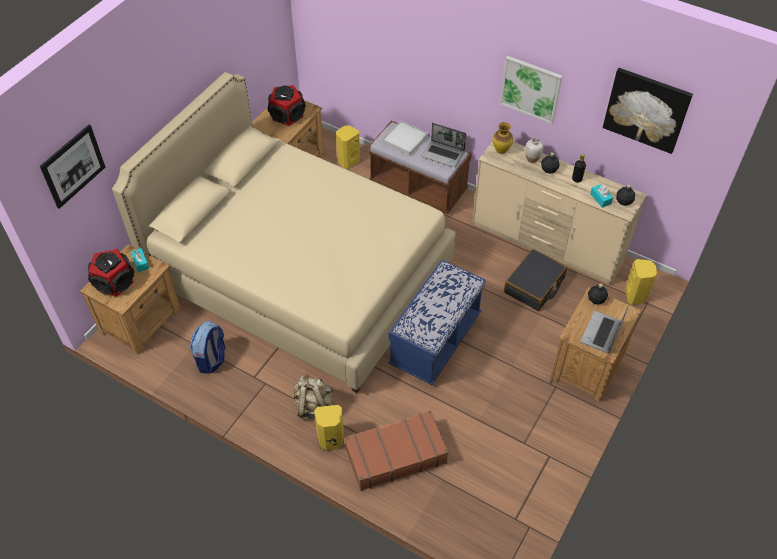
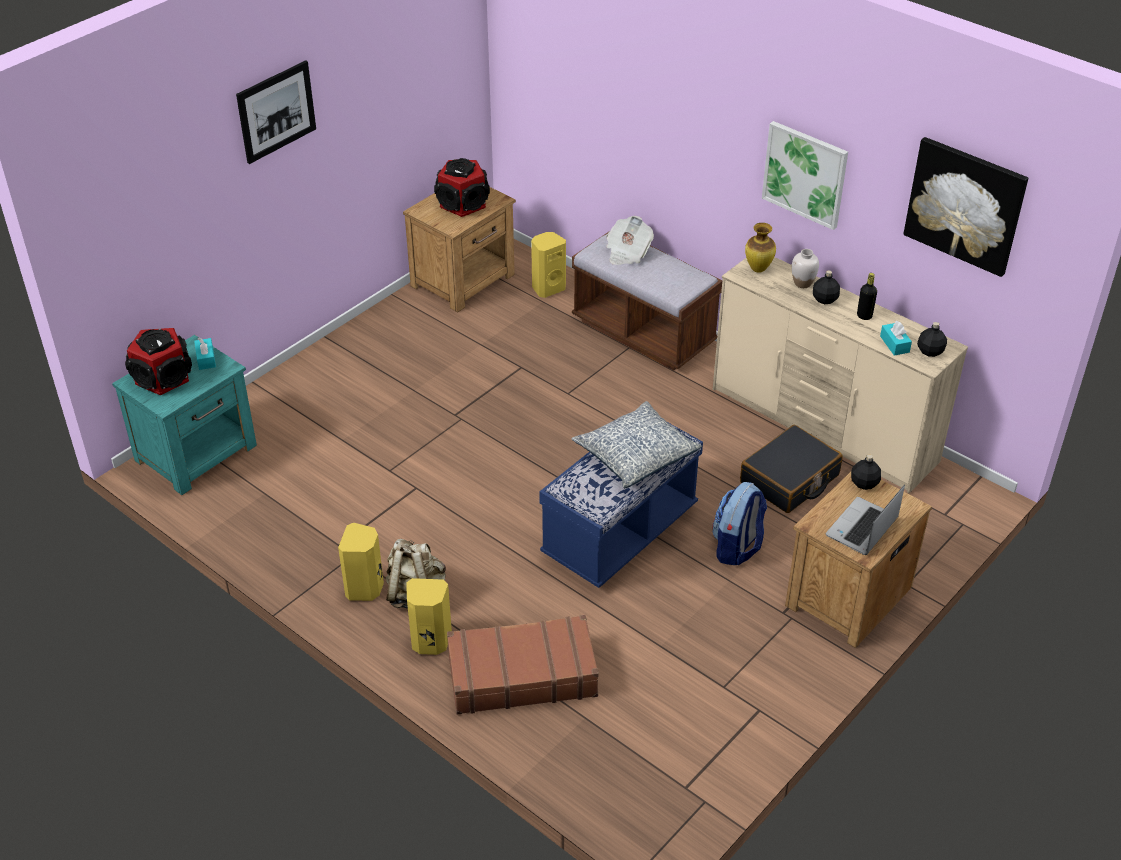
camera: 10 degrees right, 10 degrees down
picture [40,124,105,209] -> picture moved to [236,60,316,164]
brown nightstand [80,244,181,354] -> turquoise nightstand [112,335,257,495]
beige bed [112,72,456,393] -> none
backpack [190,321,225,374] -> backpack moved to [712,482,767,565]
white tray [383,121,428,156] -> newspaper [606,216,654,265]
laptop [422,123,466,167] -> none
yellow speaker [625,259,658,305] -> yellow speaker moved to [338,523,384,601]
none -> pillow [572,401,702,488]

